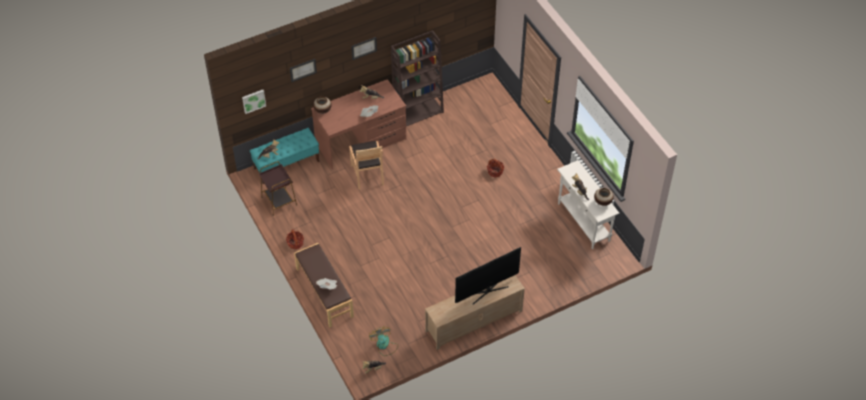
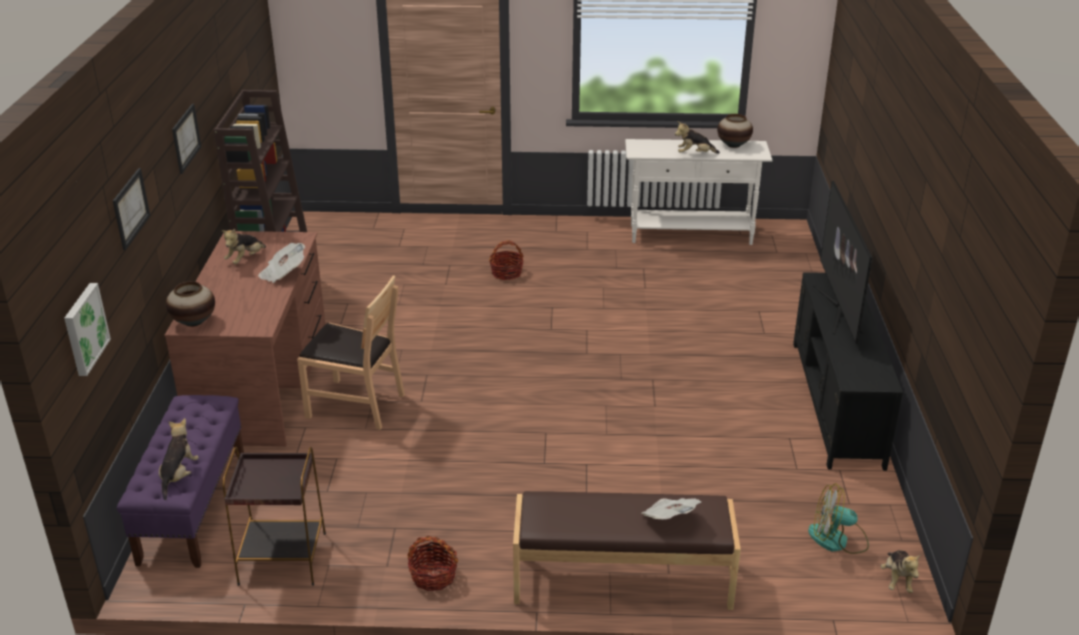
camera: 60 degrees left, 20 degrees down
turquoise bench [250,128,320,184] -> purple bench [117,395,244,568]
beige tv stand [425,275,525,350] -> black tv stand [793,272,903,471]

